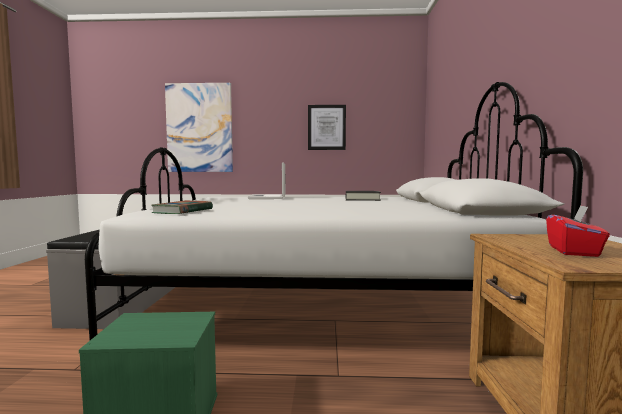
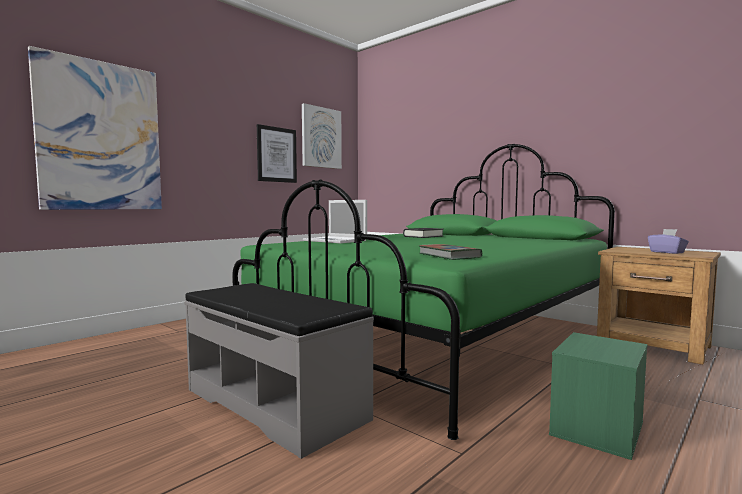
camera: 50 degrees left, 0 degrees up
white bed [85,82,583,340] -> green bed [232,144,615,440]
red tissue box [546,206,610,257] -> purple tissue box [648,229,689,254]
none -> picture [302,103,342,169]

